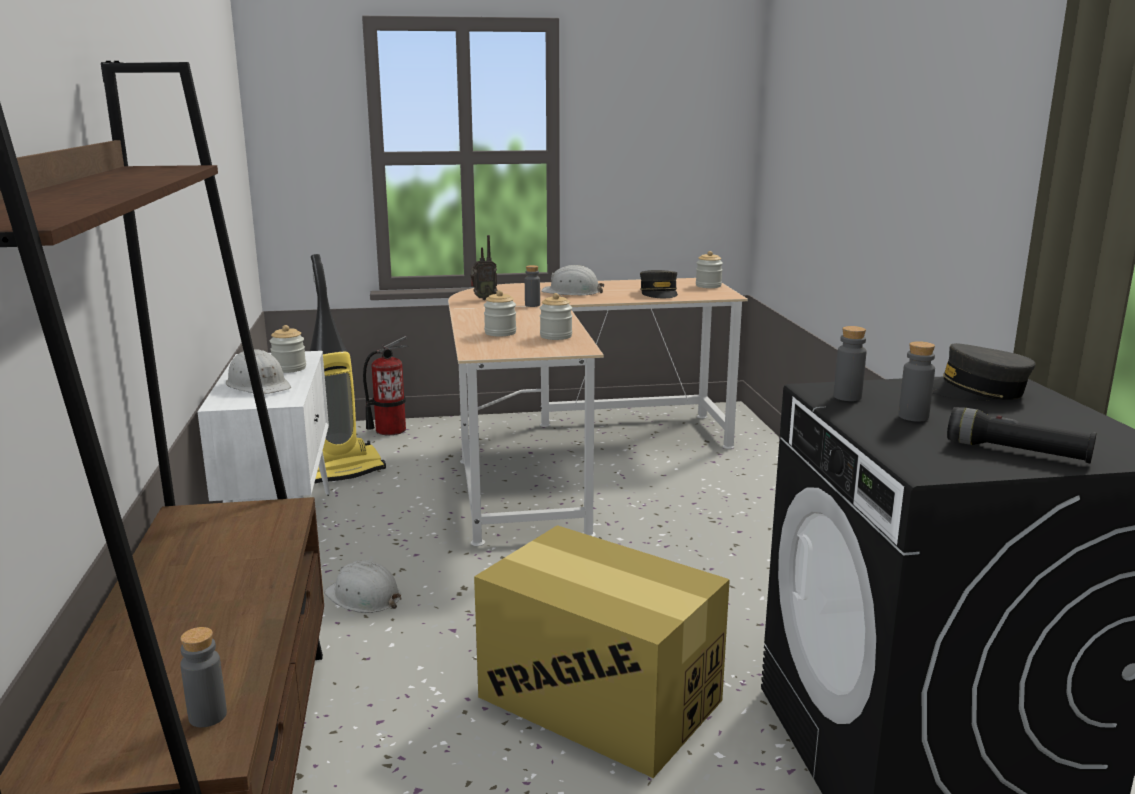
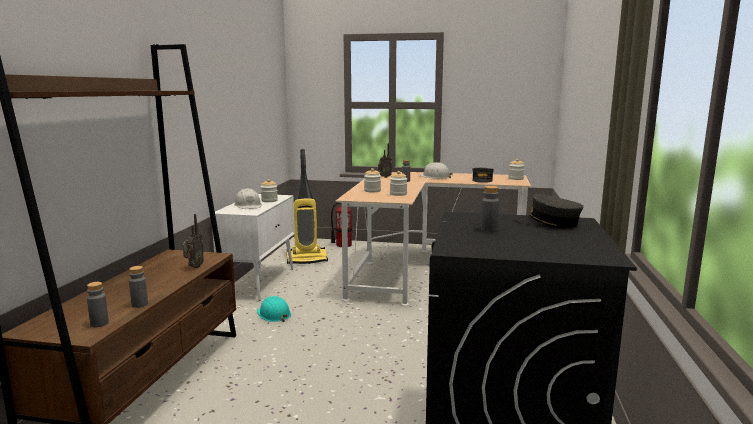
camera: 20 degrees right, 5 degrees down
white hard hat [324,561,402,613] -> turquoise hard hat [257,296,291,322]
cardboard box [474,525,730,778] -> none
grey bottle [834,326,867,401] -> grey bottle moved to [129,266,148,308]
black flashlight [947,407,1096,463] -> none
none -> radio [183,214,204,268]

